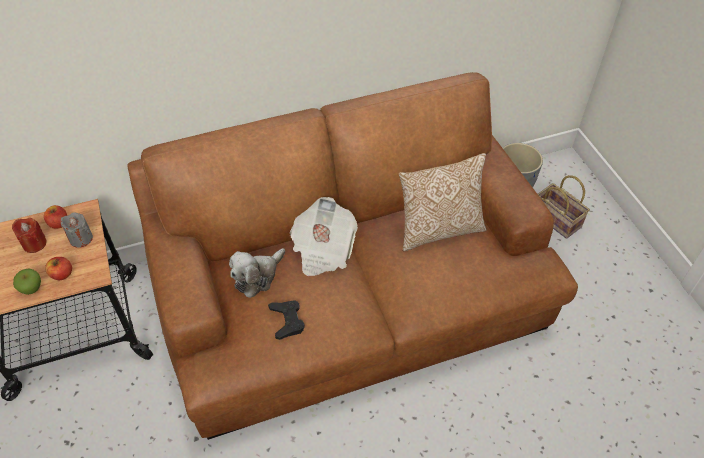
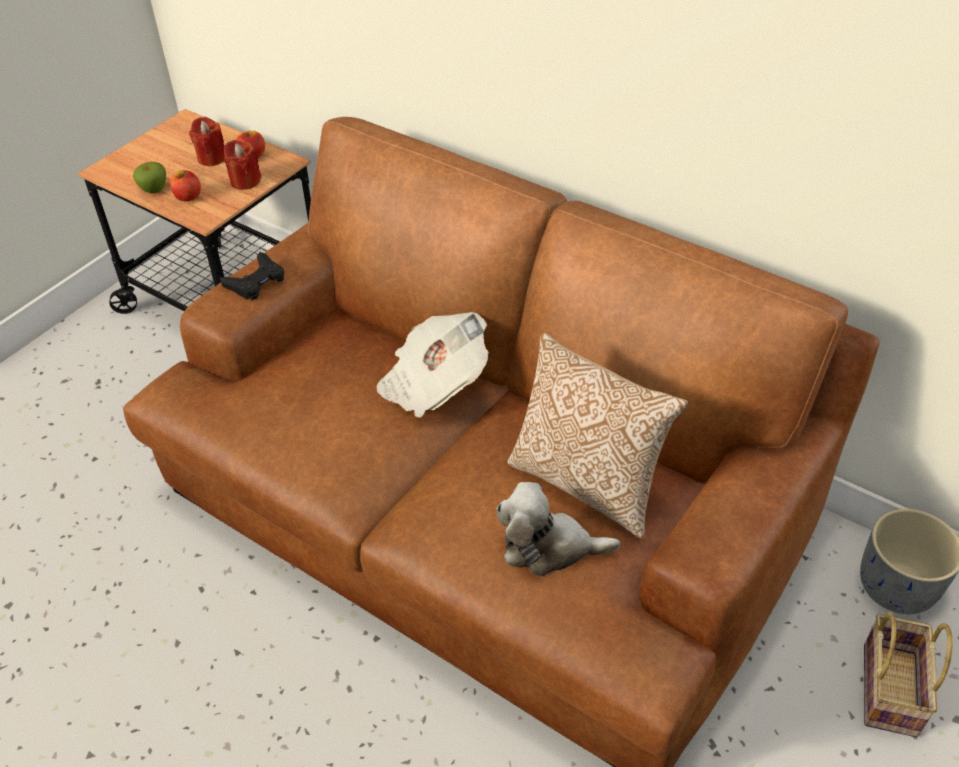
camera: 55 degrees right, 5 degrees down
grey candle [61,212,93,248] -> red candle [224,140,262,190]
plush toy [229,248,285,298] -> plush toy moved to [497,482,620,577]
black game controller [268,300,305,340] -> black game controller moved to [220,252,284,300]

